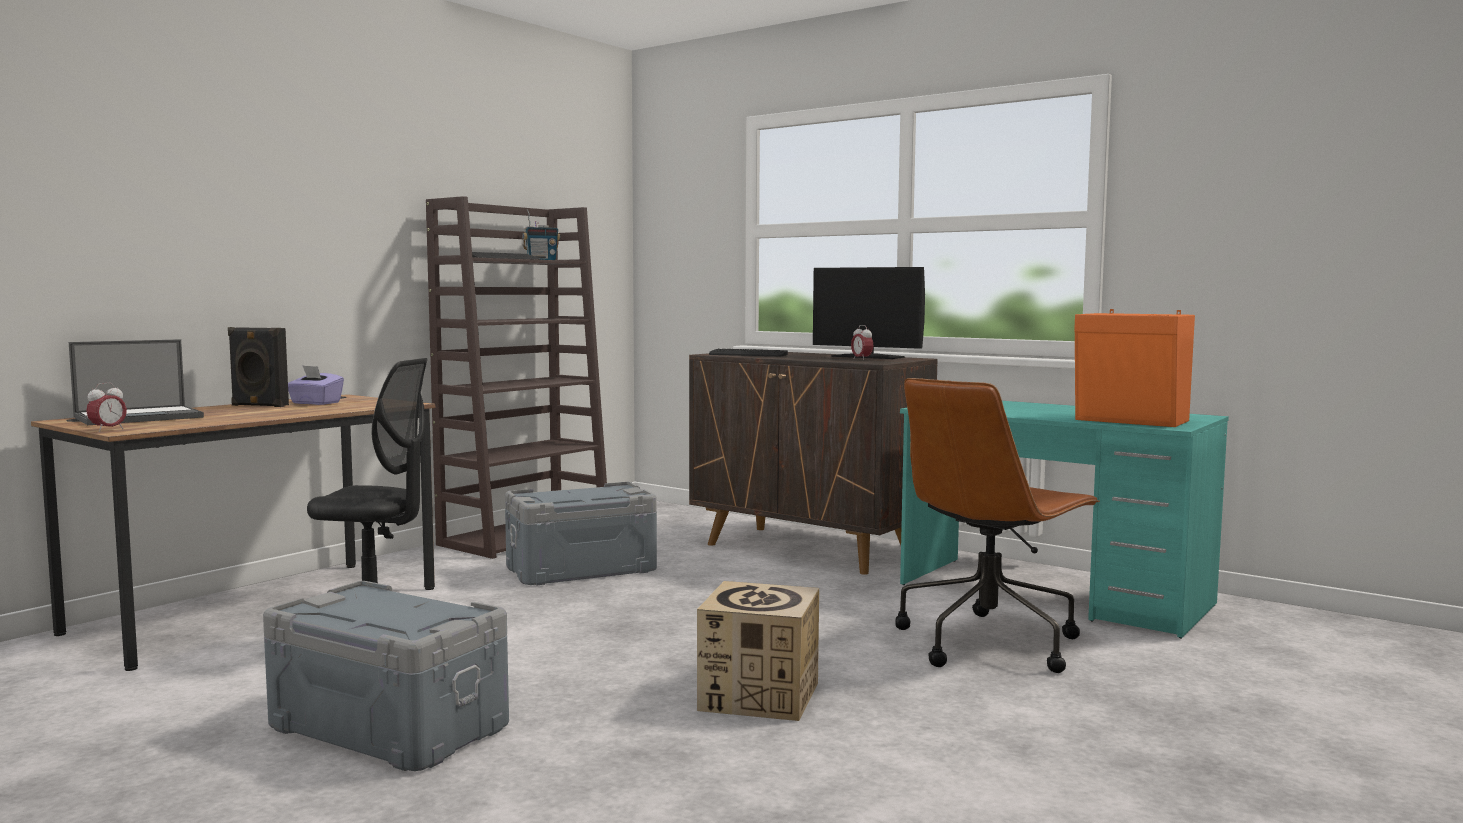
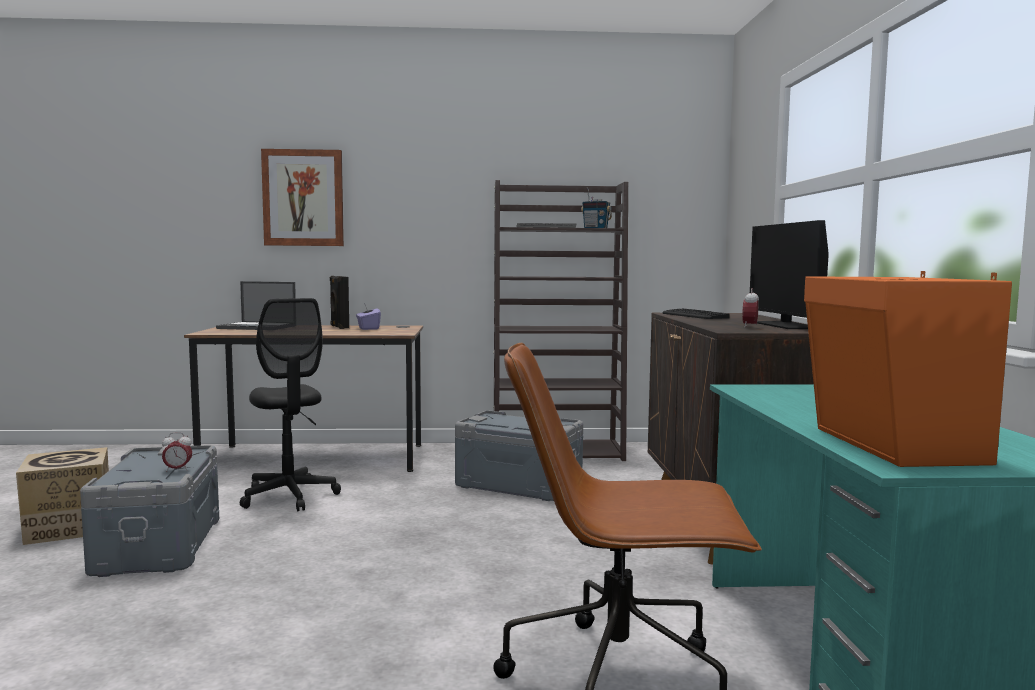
camera: 50 degrees right, 0 degrees up
alarm clock [86,383,127,432] -> alarm clock moved to [162,432,192,472]
cardboard box [697,581,819,721] -> cardboard box moved to [16,447,109,545]
none -> picture [261,149,344,246]

